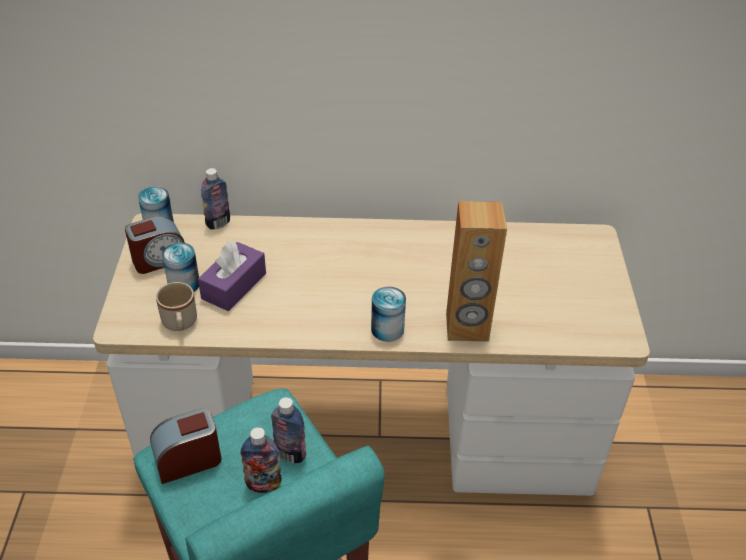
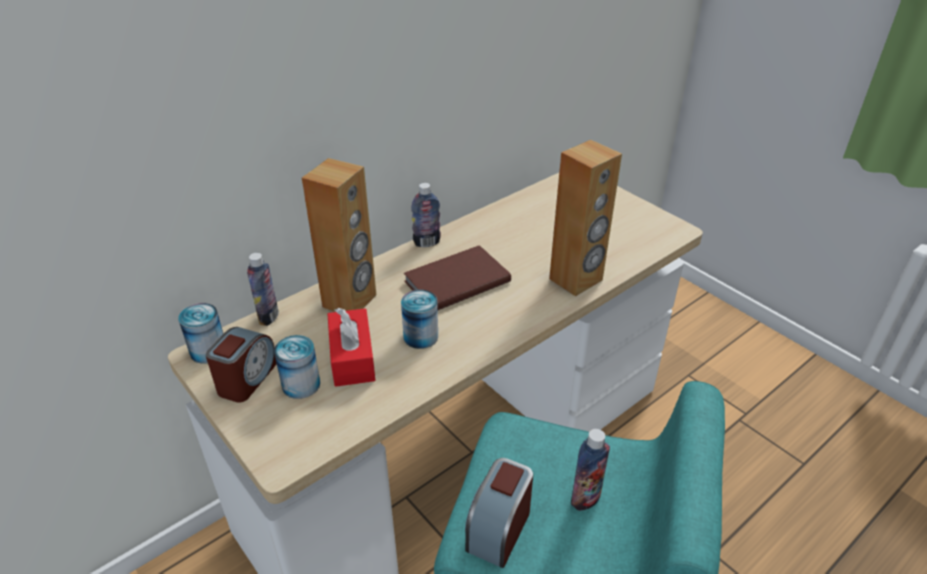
camera: 40 degrees left, 5 degrees down
beige mug [156,282,197,331] -> none
purple tissue box [198,241,266,311] -> red tissue box [327,308,376,387]
bottle [271,397,306,463] -> bottle moved to [411,183,441,247]
can [371,286,406,342] -> can moved to [401,290,438,349]
none -> brown speaker [302,158,376,312]
none -> brown book [404,245,511,310]

